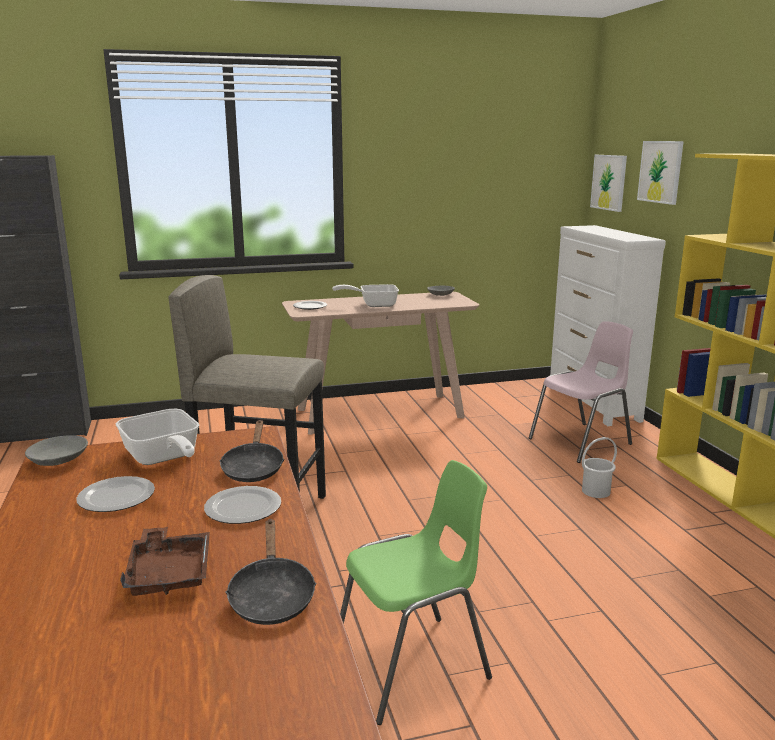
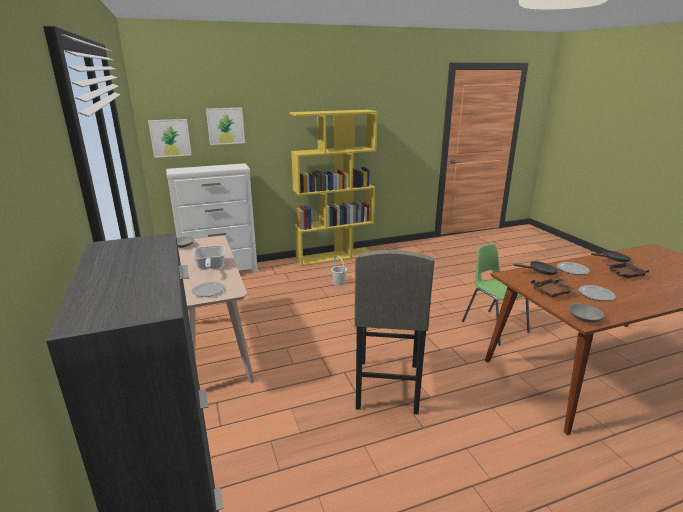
camera: 95 degrees left, 5 degrees up
frying pan [116,409,199,465] -> brown tray [531,278,575,298]
pink chair [529,321,633,463] -> none

